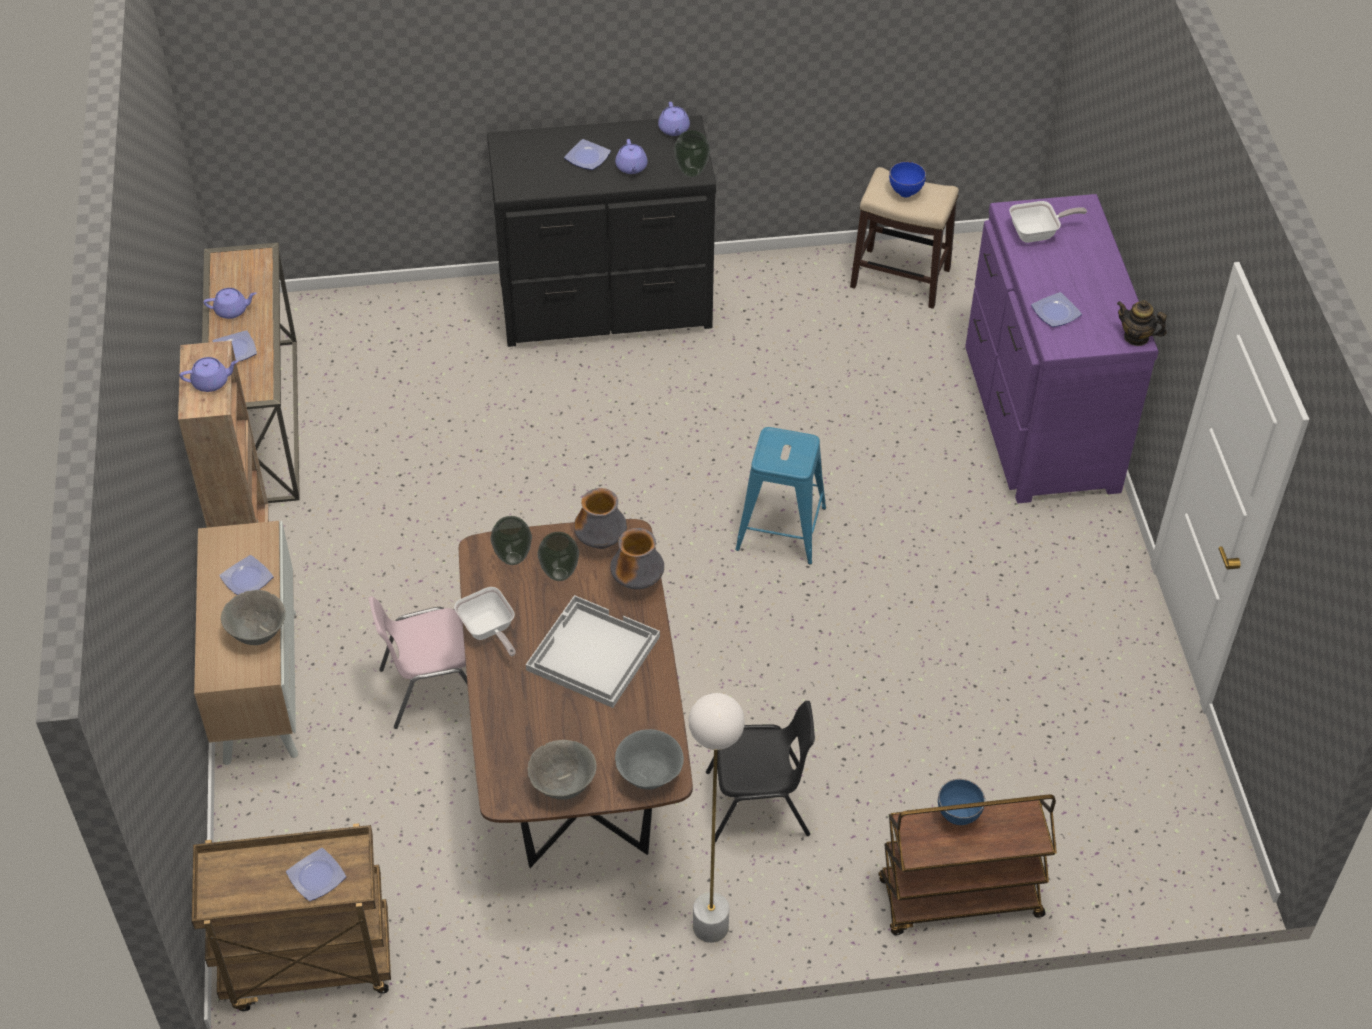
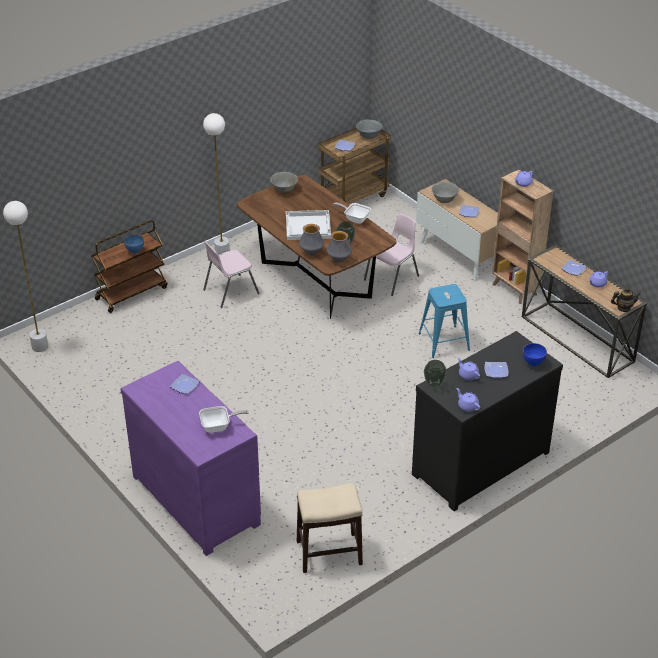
camera: 150 degrees right, 10 degrees down
vase [490,516,532,565] -> none
grey bowl [615,729,684,790] -> grey bowl moved to [356,119,383,139]
black chair [706,701,815,843] -> pink chair [203,241,260,308]
blue stool [735,427,826,564] -> blue stool moved to [418,284,470,358]
blue bowl [889,161,926,198] -> blue bowl moved to [523,343,547,366]
frying pan [1009,201,1087,243] -> frying pan turned 150 degrees counterclockwise [199,406,249,433]
teapot [1117,300,1167,346] -> teapot moved to [611,288,641,312]
none -> white floor lamp [3,201,48,352]

